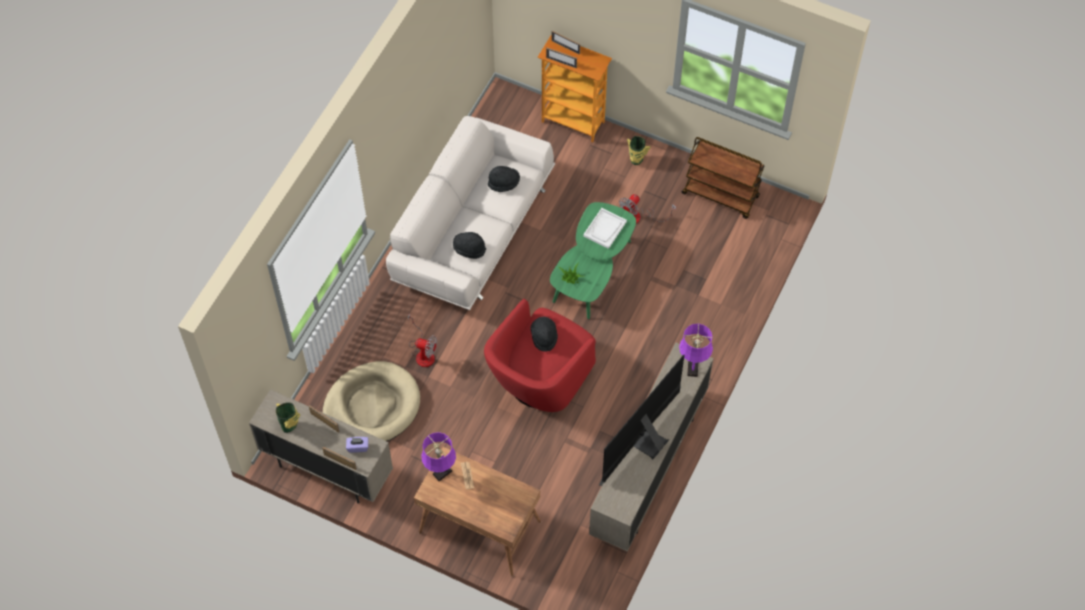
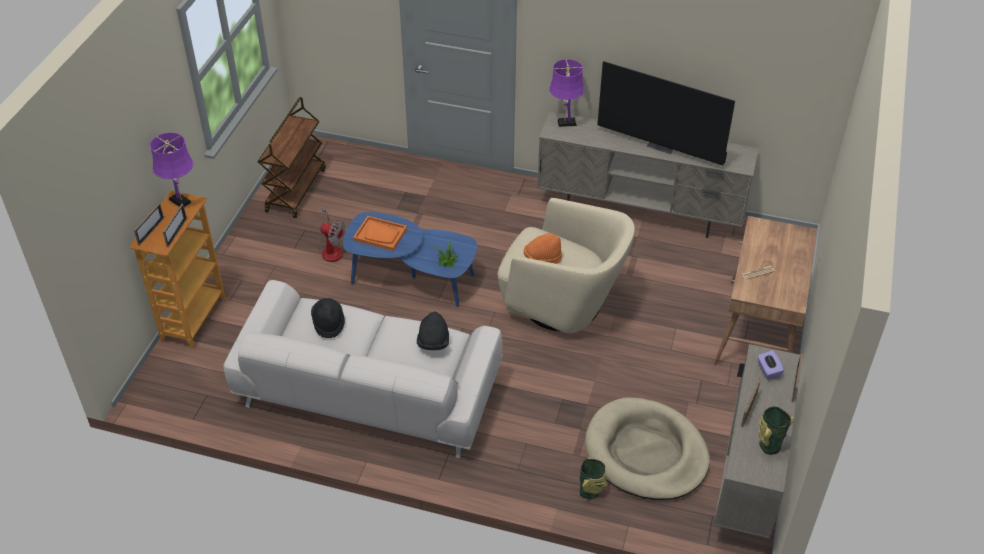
camera: 100 degrees left, 15 degrees down
fan [408,313,437,367] -> none
purple table lamp [421,432,456,481] -> purple table lamp moved to [150,132,193,207]
red armchair [484,299,596,412] -> beige armchair [498,198,635,333]
black hat [530,317,558,352] -> orange hat [524,233,562,264]
green coffee table [550,202,636,319] -> blue coffee table [343,212,477,307]
white tray [583,208,627,249] -> orange tray [353,216,407,251]
vase [627,136,651,165] -> vase moved to [580,457,608,499]

